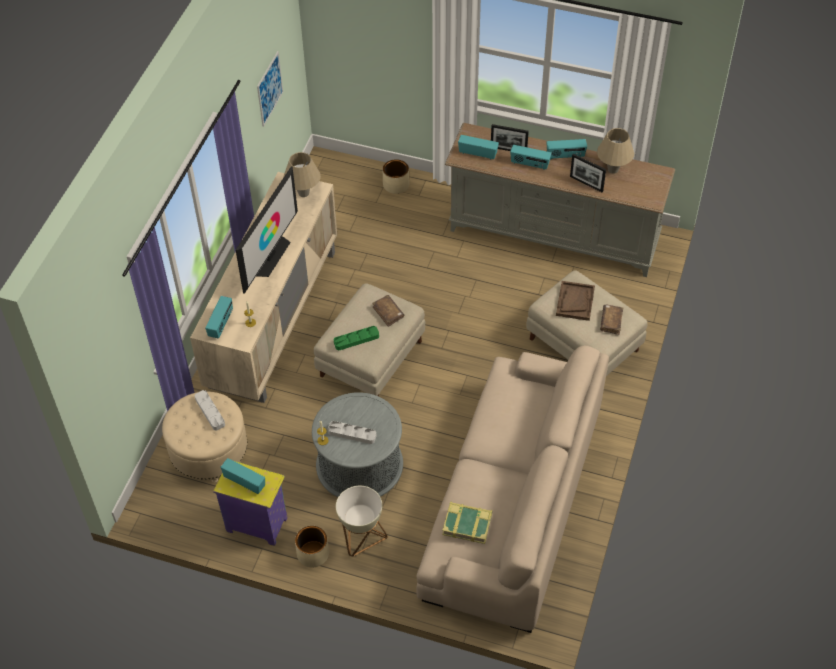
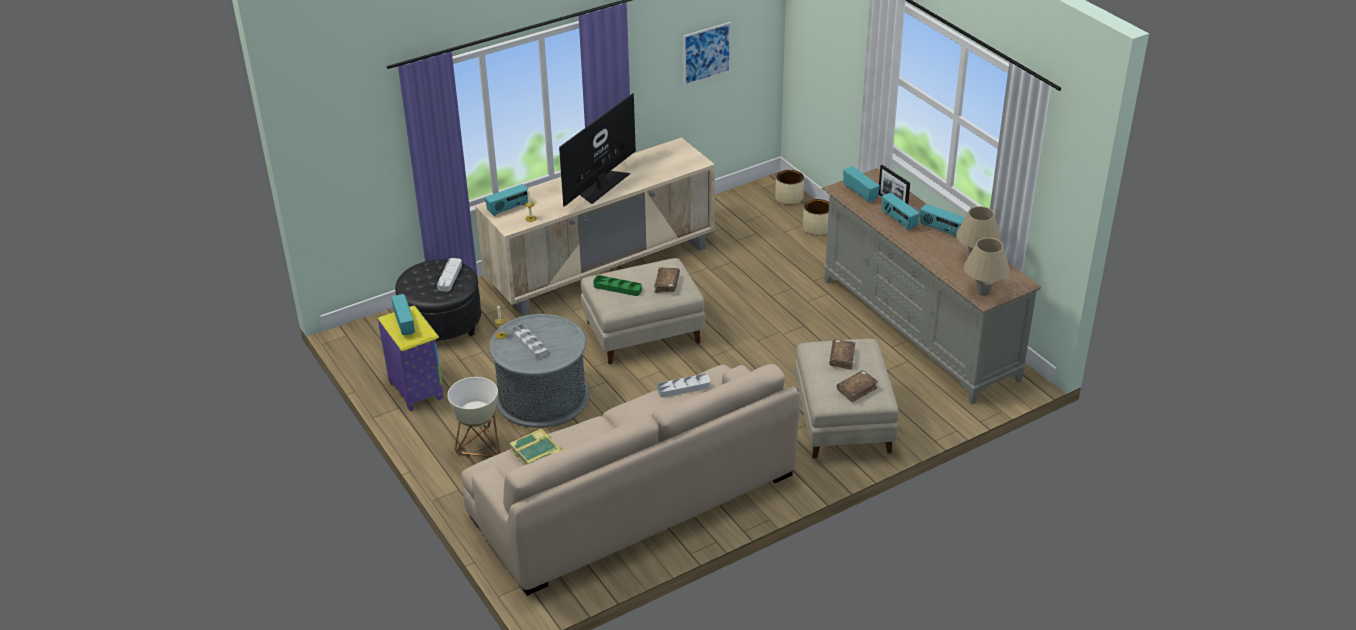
camera: 40 degrees right, 15 degrees down
beige ottoman [162,391,247,483] -> black ottoman [395,259,481,341]
television [236,166,298,294] -> television turned 150 degrees clockwise [559,93,636,207]
beige table lamp [283,152,321,197] -> beige table lamp moved to [964,238,1009,296]
beige planter [295,526,329,567] -> beige planter moved to [775,170,804,205]
brown tray [556,281,595,321] -> brown book [829,339,856,370]
picture frame [570,154,606,192] -> none
none -> grey tray [657,374,710,397]

